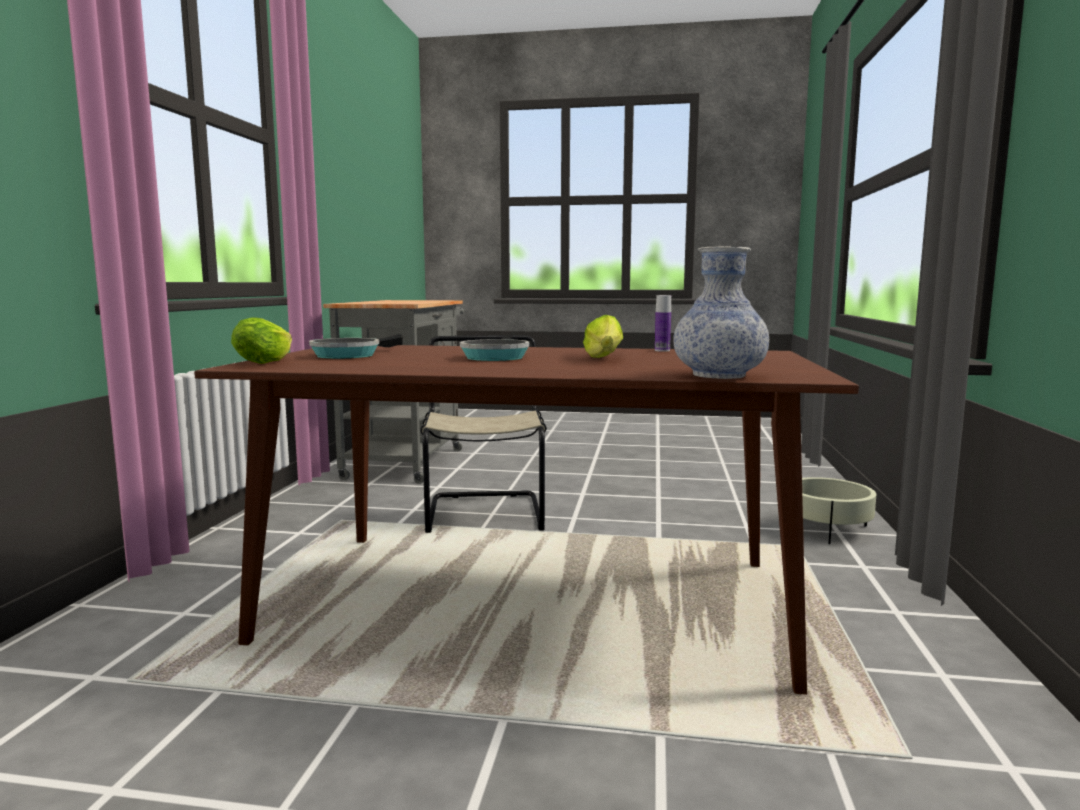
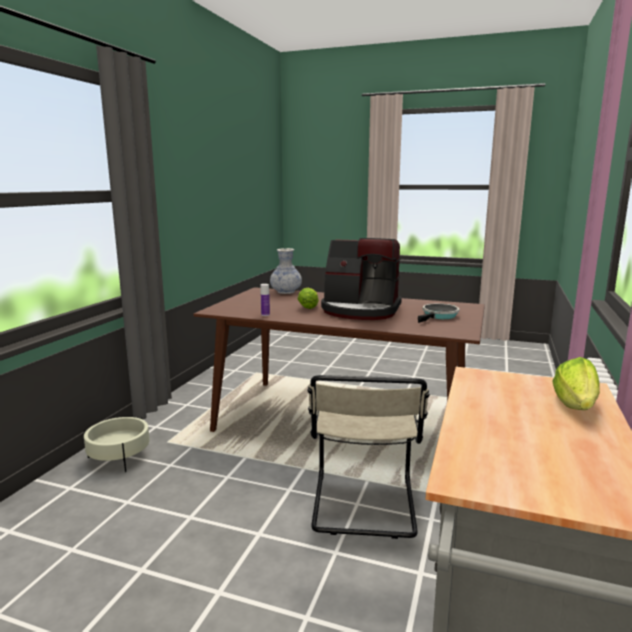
camera: 170 degrees left, 5 degrees up
lettuce [231,317,292,364] -> lettuce moved to [553,357,600,410]
frying pan [460,335,529,361] -> coffee machine [321,238,402,320]

